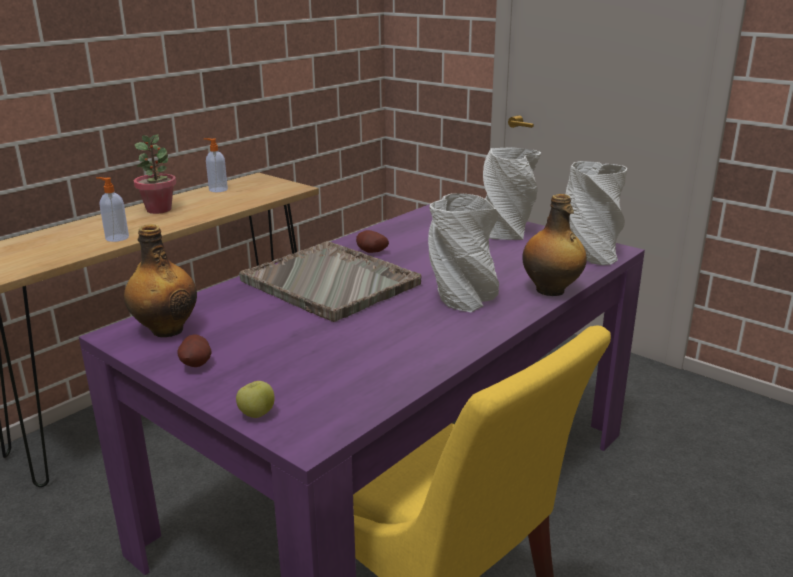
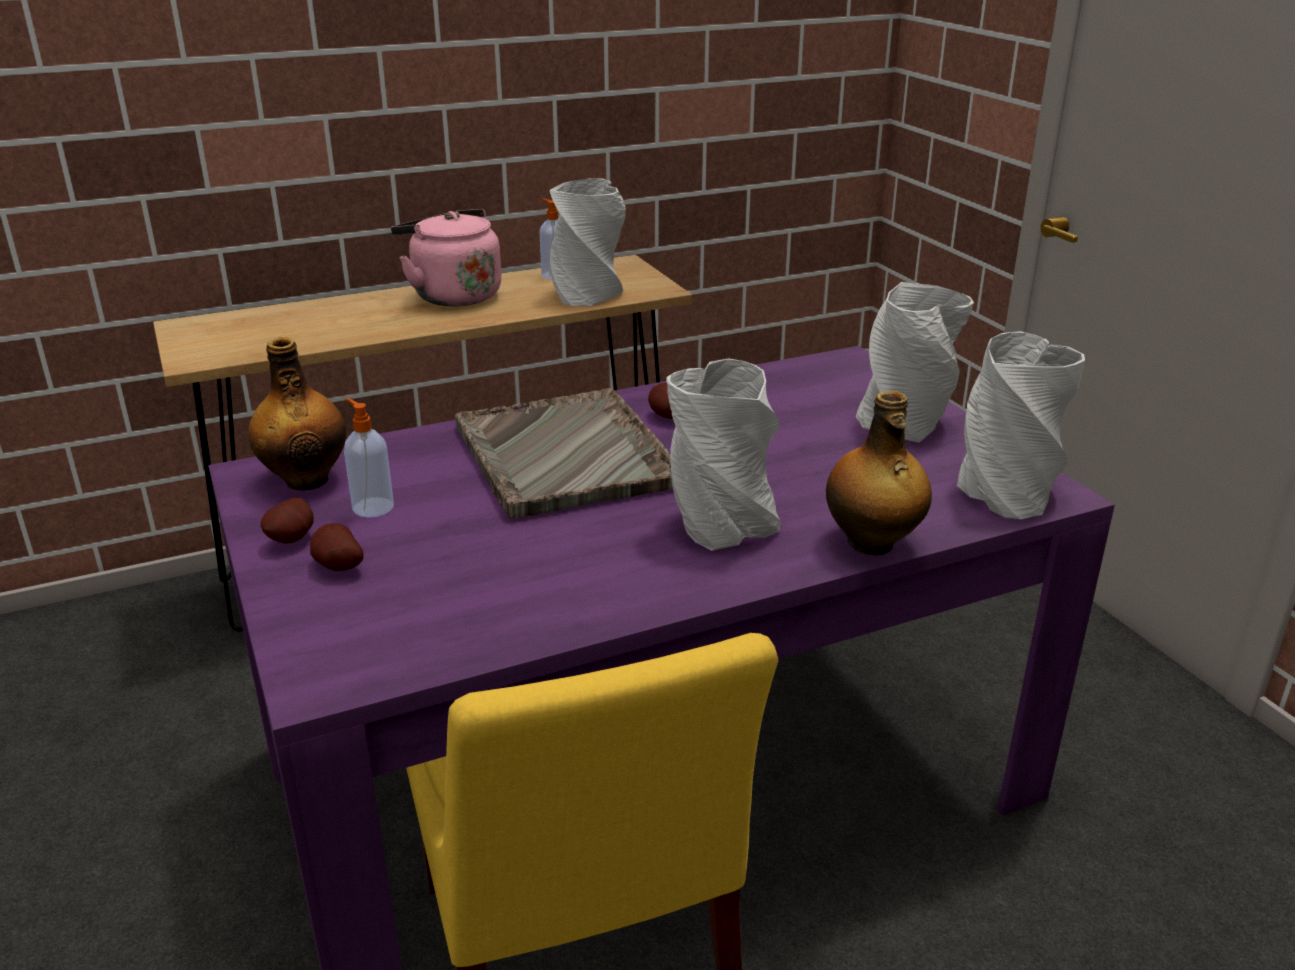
camera: 25 degrees right, 5 degrees up
soap dispenser [96,177,129,242] -> soap dispenser moved to [344,398,394,518]
potted plant [134,134,176,214] -> pink kettle [391,209,502,306]
apple [236,381,275,418] -> none
none -> potato [310,523,363,571]
none -> grey vase [550,178,626,306]

